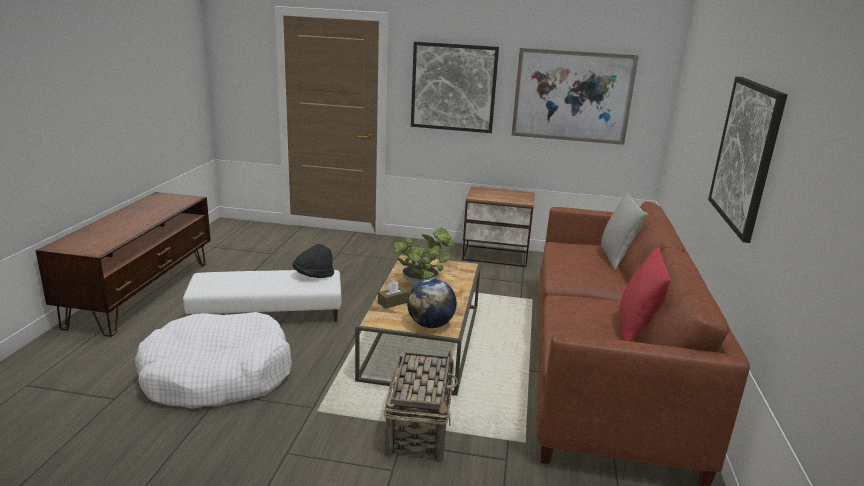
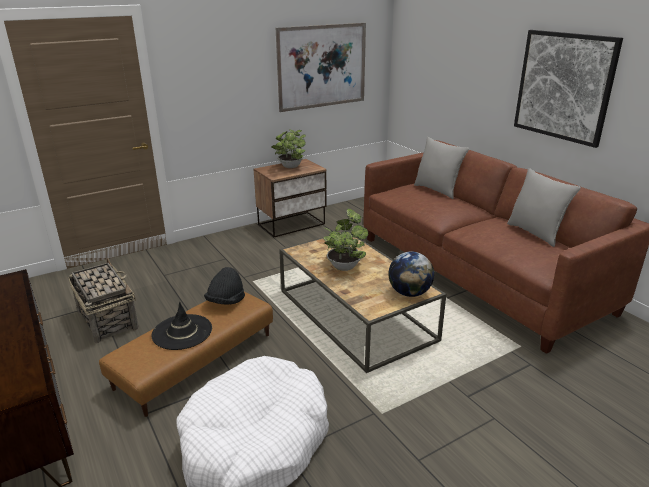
camera: 40 degrees left, 5 degrees up
white ottoman [183,270,341,322] -> brown ottoman [99,292,273,417]
brown tissue box [378,280,409,309] -> none
basket [384,350,458,462] -> basket moved to [69,258,139,344]
picture [411,42,499,133] -> none
red pillow [619,247,671,342] -> grey pillow [507,168,581,247]
none -> black hat [151,302,212,350]
none -> potted plant [271,129,306,168]

